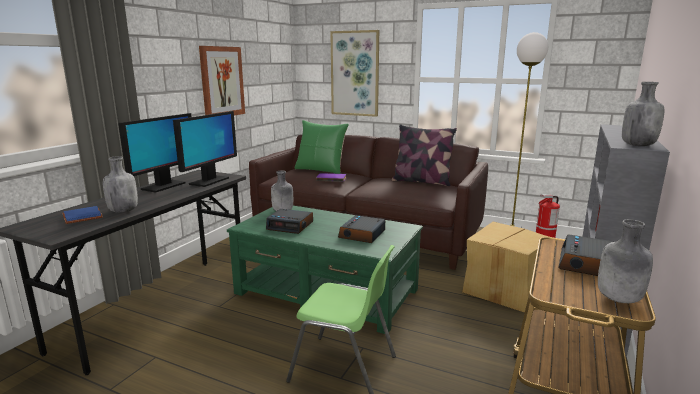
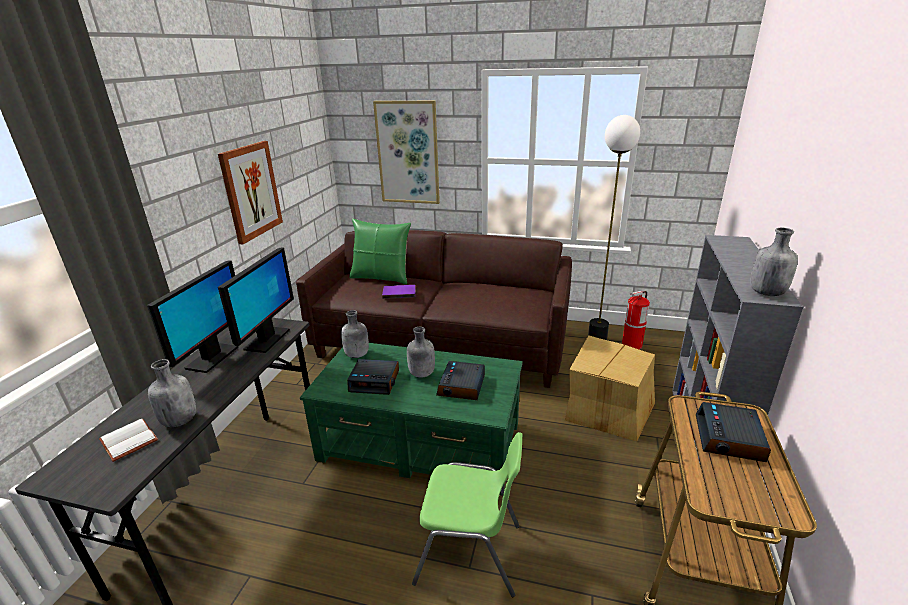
camera: 10 degrees left, 10 degrees up
blue book [62,206,103,224] -> white book [99,419,158,462]
pillow [392,124,457,186] -> none
grey bottle [598,219,653,303] -> grey bottle moved to [407,327,435,378]

